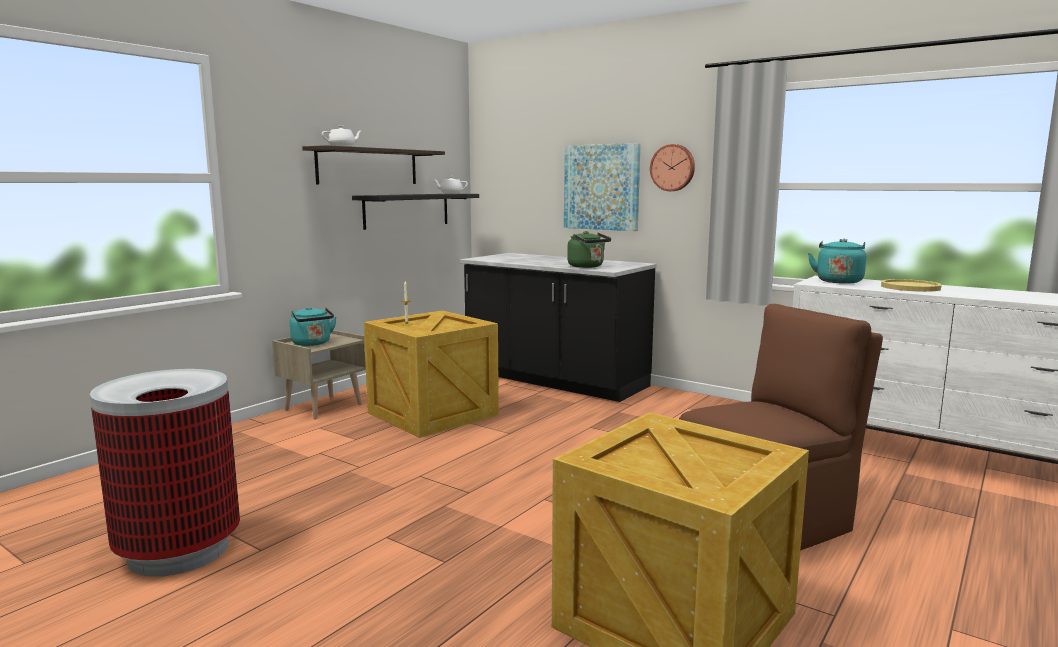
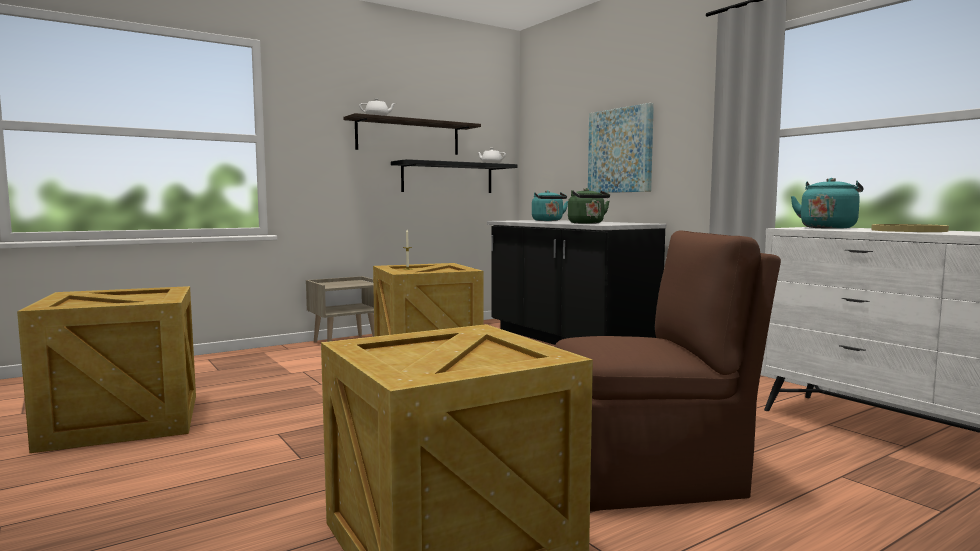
camera: 20 degrees right, 5 degrees down
trash can [90,369,240,577] -> crate [17,286,196,453]
turquoise kettle [290,306,337,346] -> turquoise kettle moved to [532,190,568,221]
wall clock [650,144,695,191] -> none

